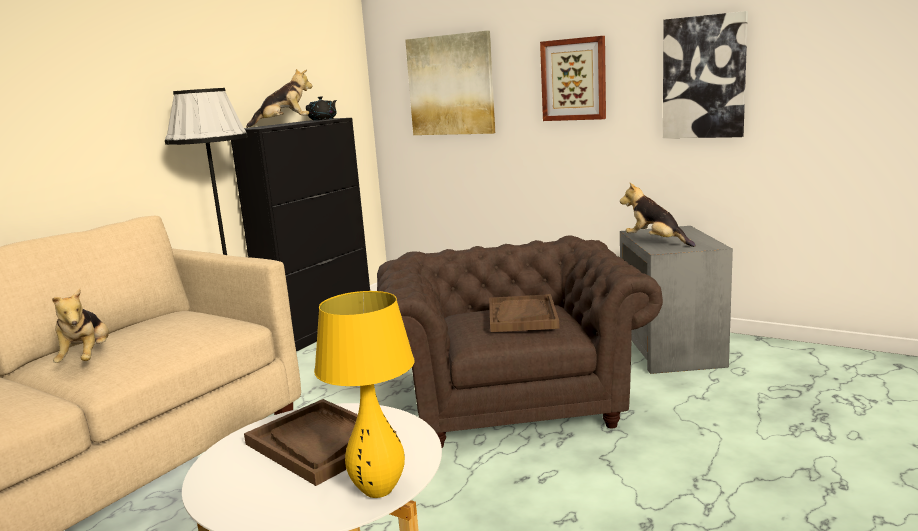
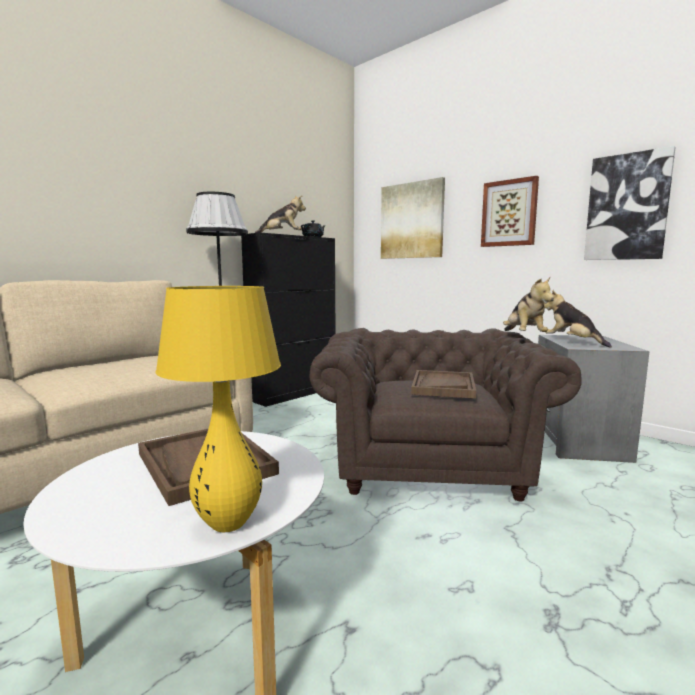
camera: 10 degrees right, 5 degrees down
plush toy [52,288,109,363] -> plush toy moved to [503,277,554,332]

